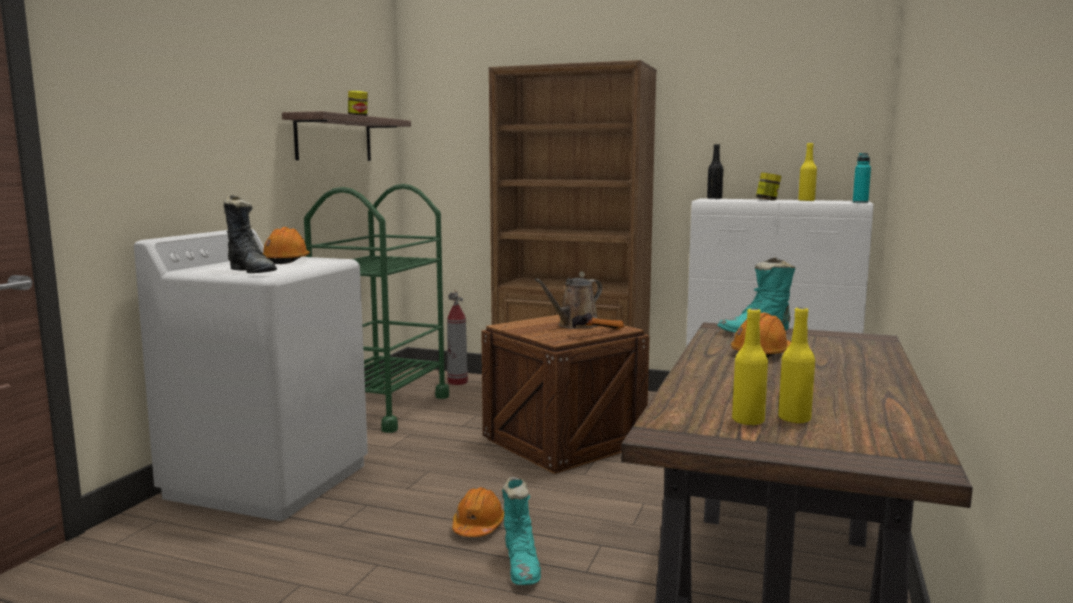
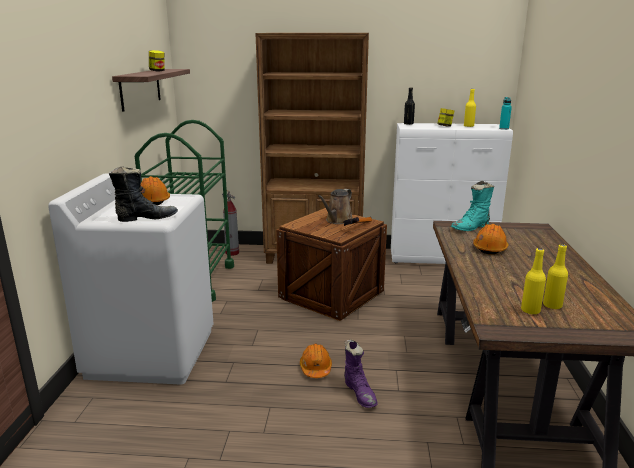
camera: 15 degrees left, 10 degrees up
black boot [223,195,277,273] -> black boot turned 45 degrees counterclockwise [109,166,178,222]
turquoise boot [502,477,541,585] -> purple boot [344,340,378,408]

